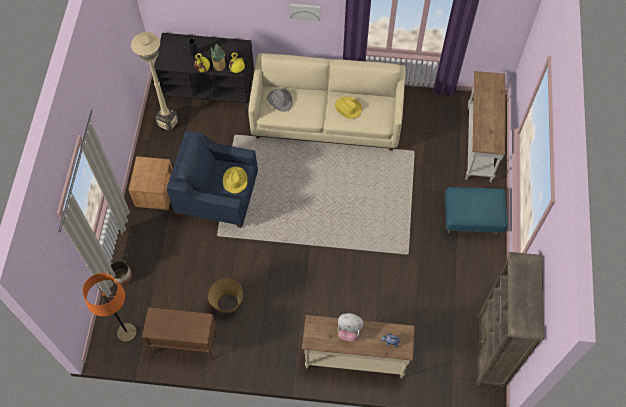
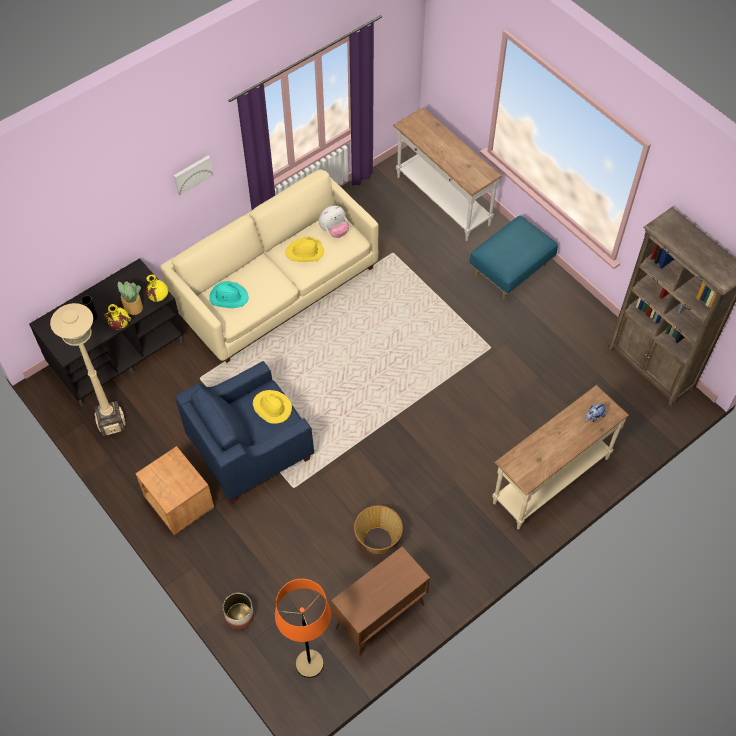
camera: 45 degrees left, 5 degrees down
grey hat [267,88,293,112] -> turquoise hat [209,281,249,308]
plush toy [338,313,363,342] -> plush toy moved to [319,206,349,238]

